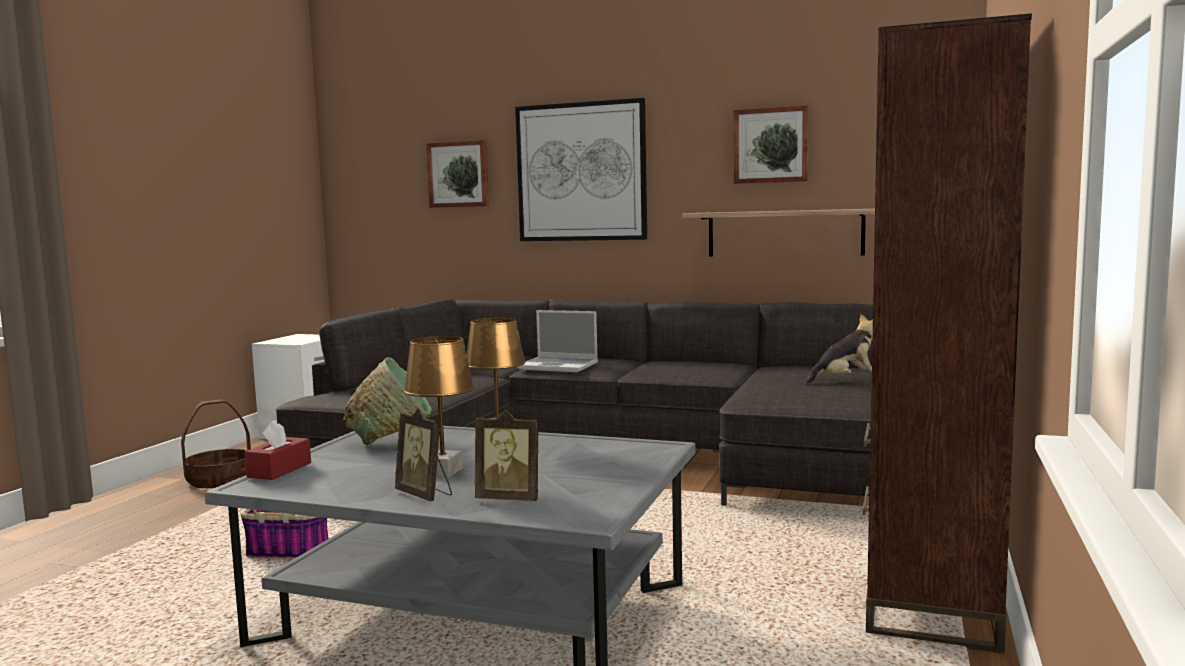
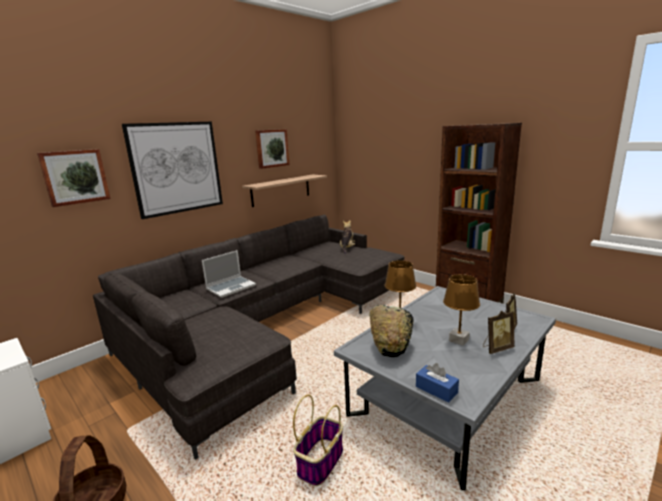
camera: 65 degrees left, 10 degrees up
red tissue box [244,420,311,480] -> blue tissue box [416,363,459,403]
green bowl [343,357,431,445] -> black bowl [369,305,414,357]

